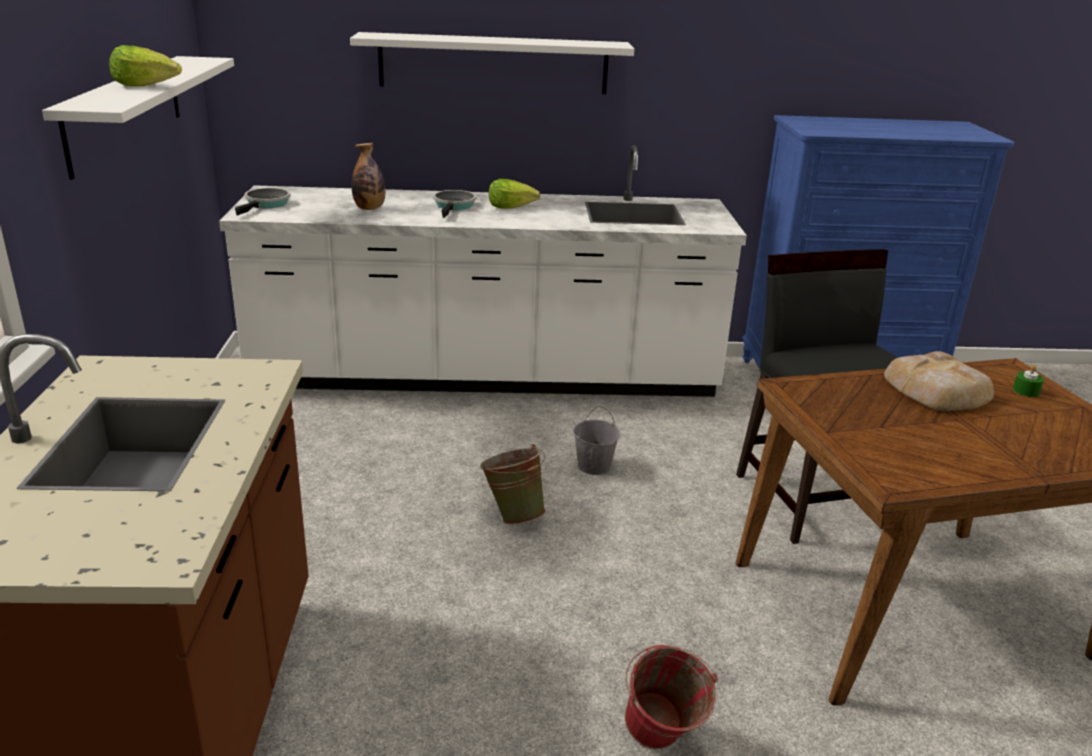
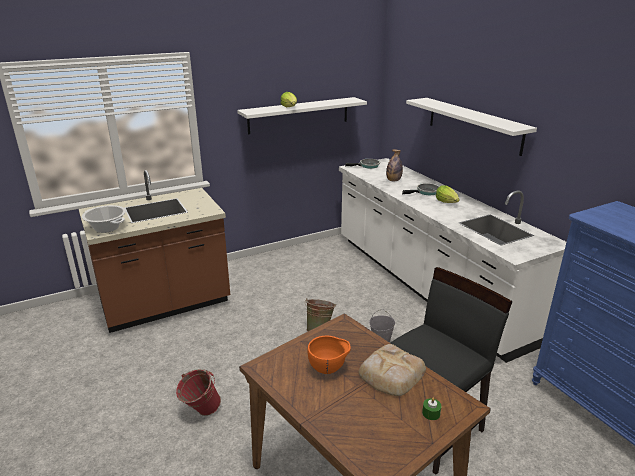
camera: 65 degrees right, 0 degrees up
none -> cooking pot [82,205,126,233]
none -> orange bowl [307,336,351,374]

